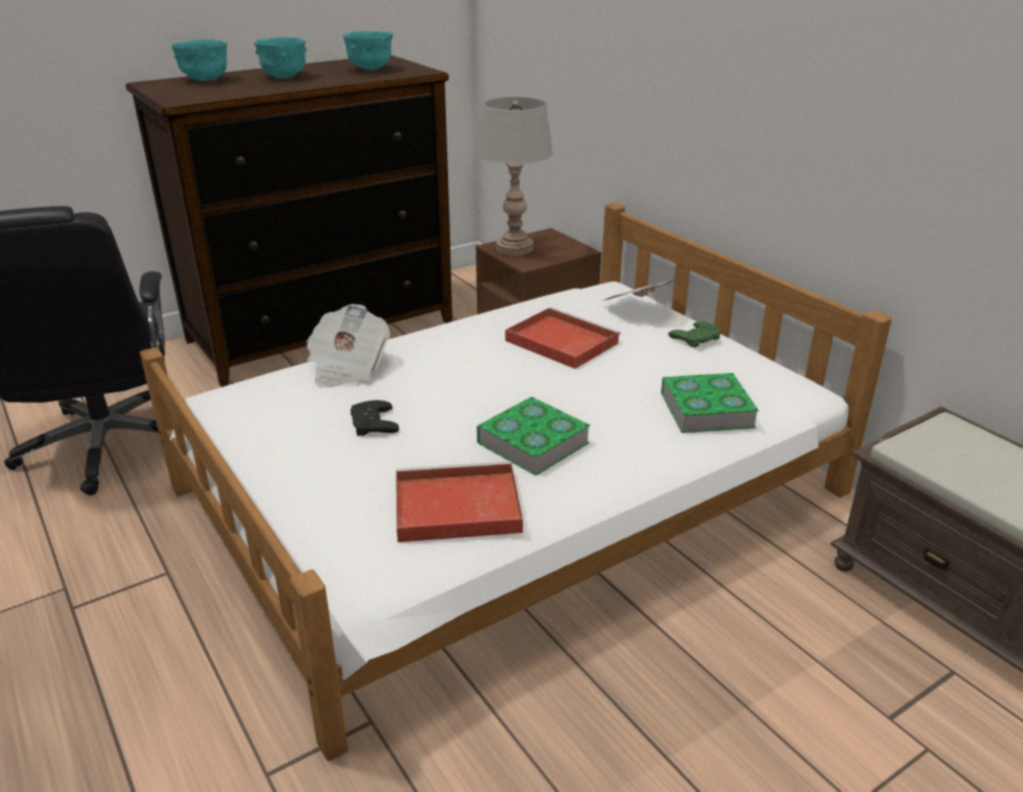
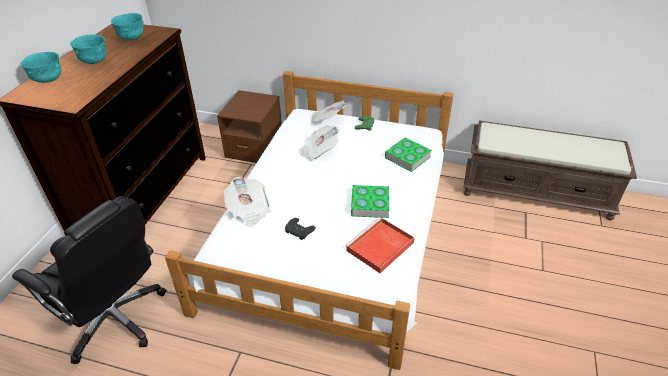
camera: 40 degrees left, 10 degrees up
grey table lamp [477,97,553,256] -> none
red tray [505,307,621,369] -> newspaper [298,125,339,161]

